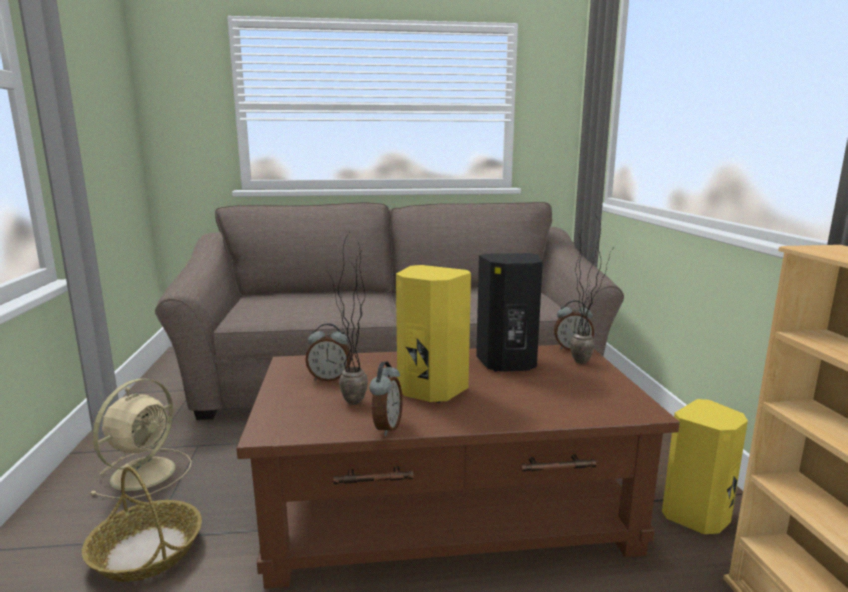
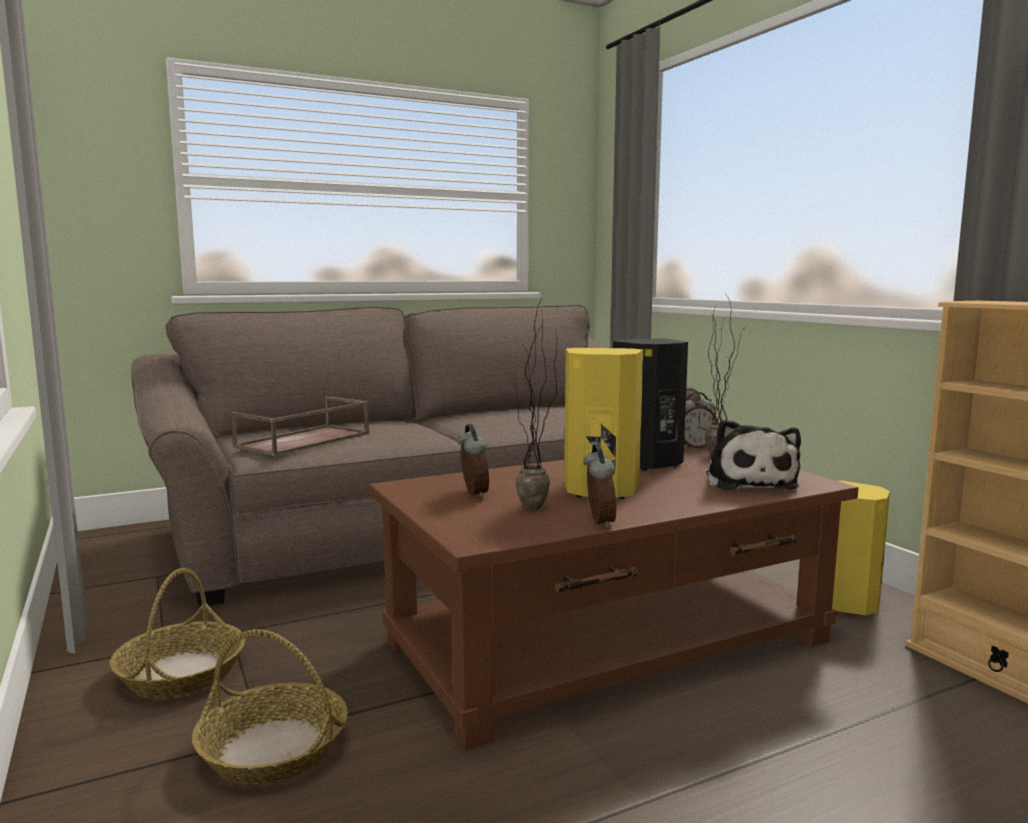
camera: 20 degrees left, 5 degrees down
beige fan [90,379,192,499] -> basket [110,568,245,697]
alarm clock [305,323,351,382] -> alarm clock turned 90 degrees counterclockwise [458,424,489,498]
none -> brown tray [231,396,370,456]
none -> plush toy [706,419,801,490]

